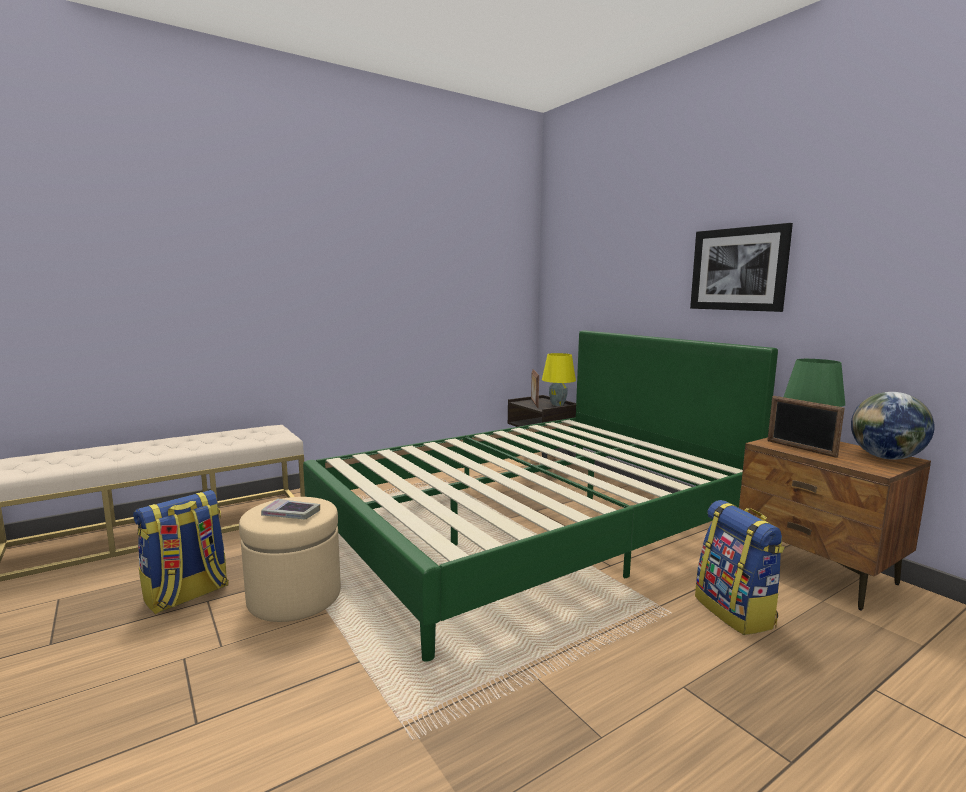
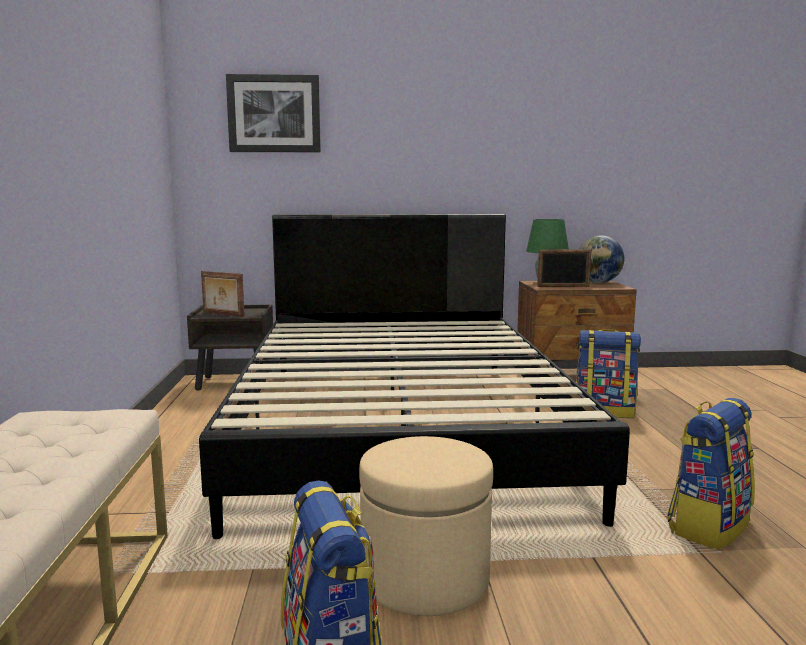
camera: 60 degrees left, 0 degrees up
book [261,499,320,520] -> none
green bed [303,330,778,662] -> black bed [199,214,630,539]
yellow table lamp [542,353,576,406] -> none
picture [690,223,793,312] -> picture moved to [226,74,321,152]
none -> backpack [667,398,755,550]

